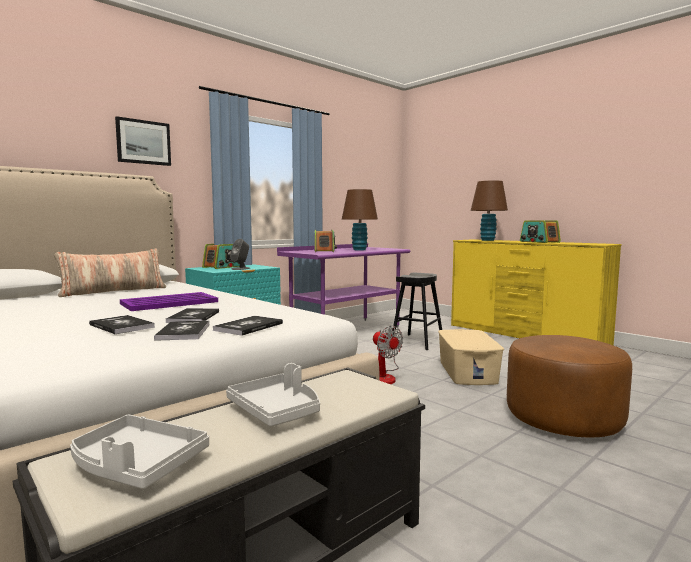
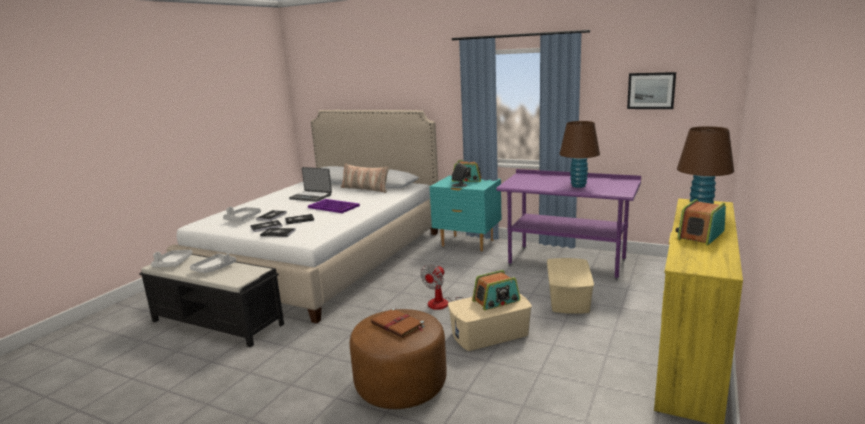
camera: 70 degrees right, 10 degrees up
picture [115,116,171,166] -> picture moved to [627,72,676,109]
radio [314,230,337,252] -> radio moved to [472,270,520,310]
black stool [392,273,442,350] -> beige storage box [547,258,594,314]
none -> grey tray [223,207,261,221]
none -> laptop [289,167,332,202]
none -> brown book [371,308,425,338]

